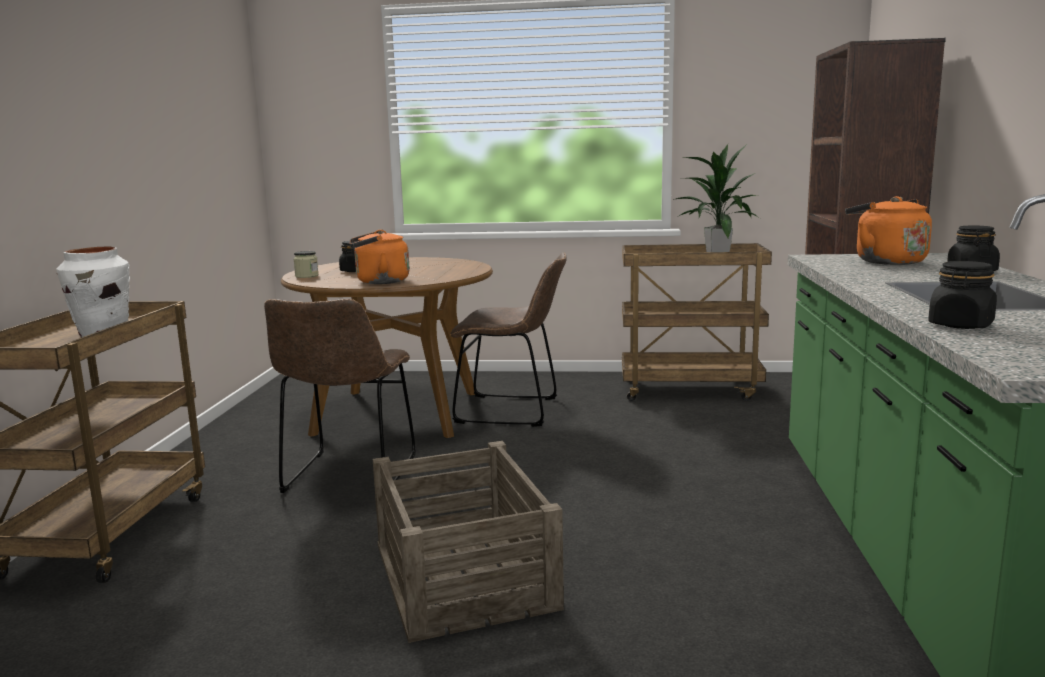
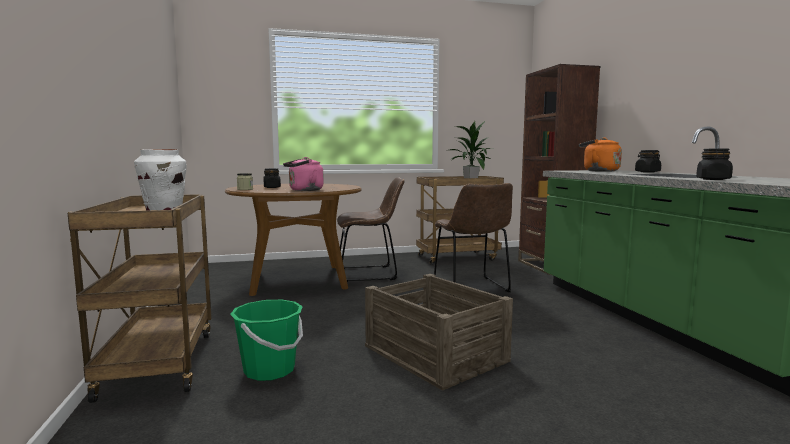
camera: 20 degrees left, 5 degrees down
brown chair [264,299,416,493] -> brown chair moved to [434,183,513,296]
orange kettle [350,230,410,284] -> pink kettle [283,157,324,191]
none -> green bucket [230,300,303,381]

